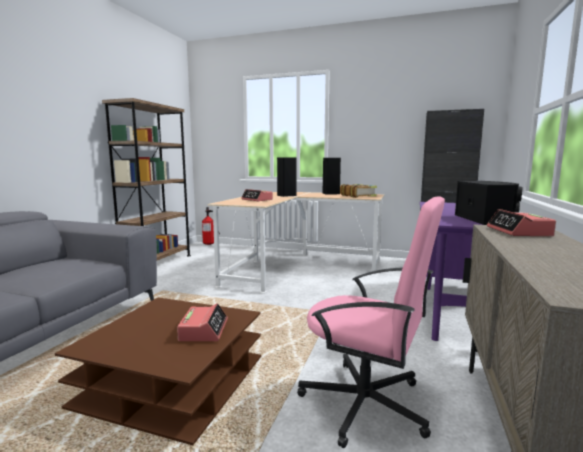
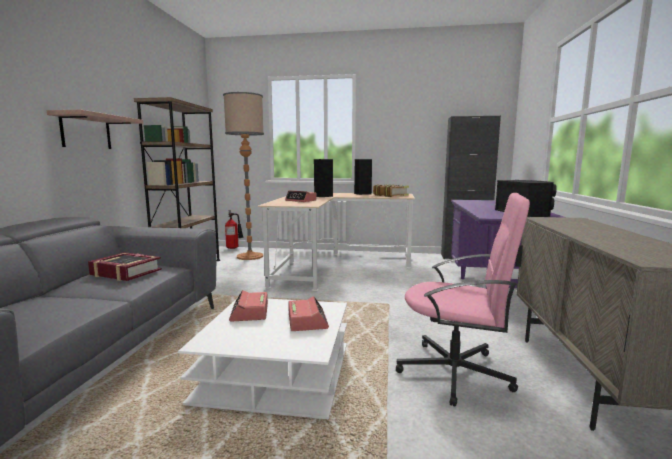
camera: 10 degrees left, 0 degrees up
brown coffee table [55,298,261,446] -> white coffee table [178,299,347,419]
alarm clock [487,209,556,236] -> alarm clock moved to [229,290,268,321]
none -> shelf [47,110,143,149]
none -> book [88,252,162,281]
none -> floor lamp [223,92,264,260]

